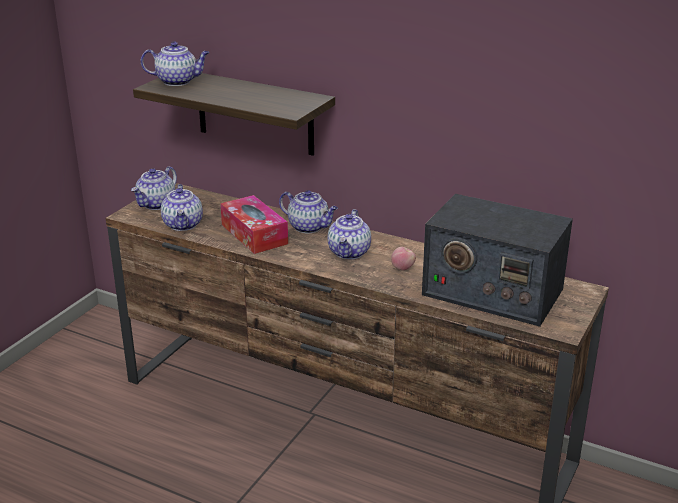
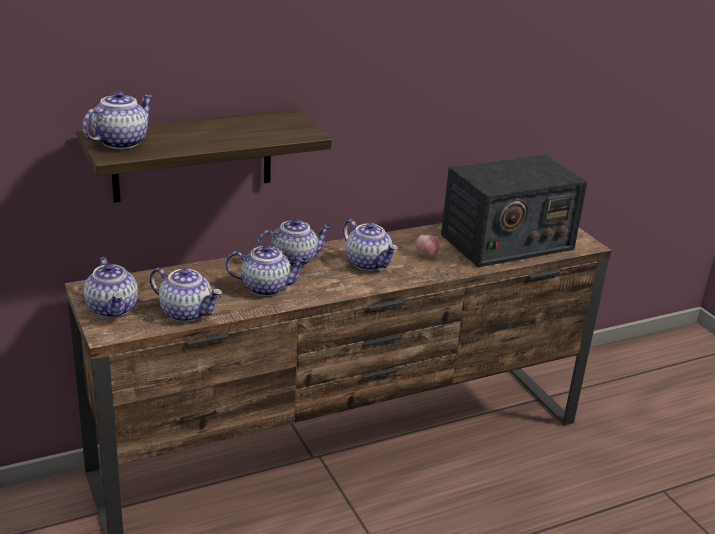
camera: 55 degrees left, 0 degrees up
tissue box [220,195,288,254] -> teapot [225,245,307,296]

